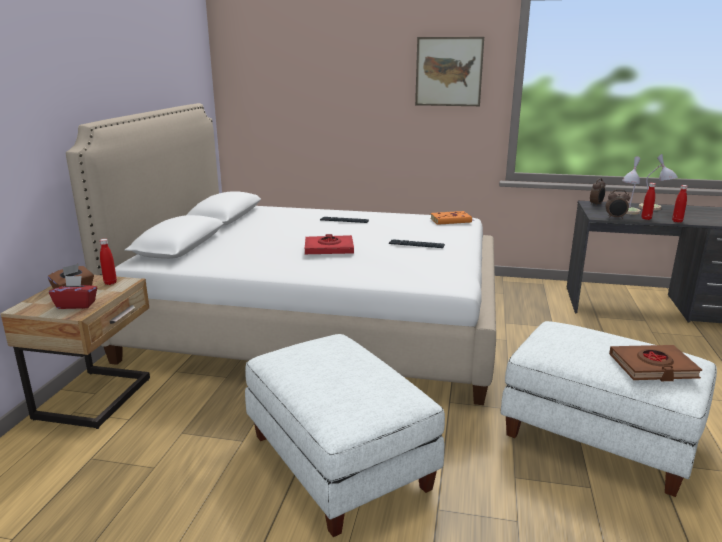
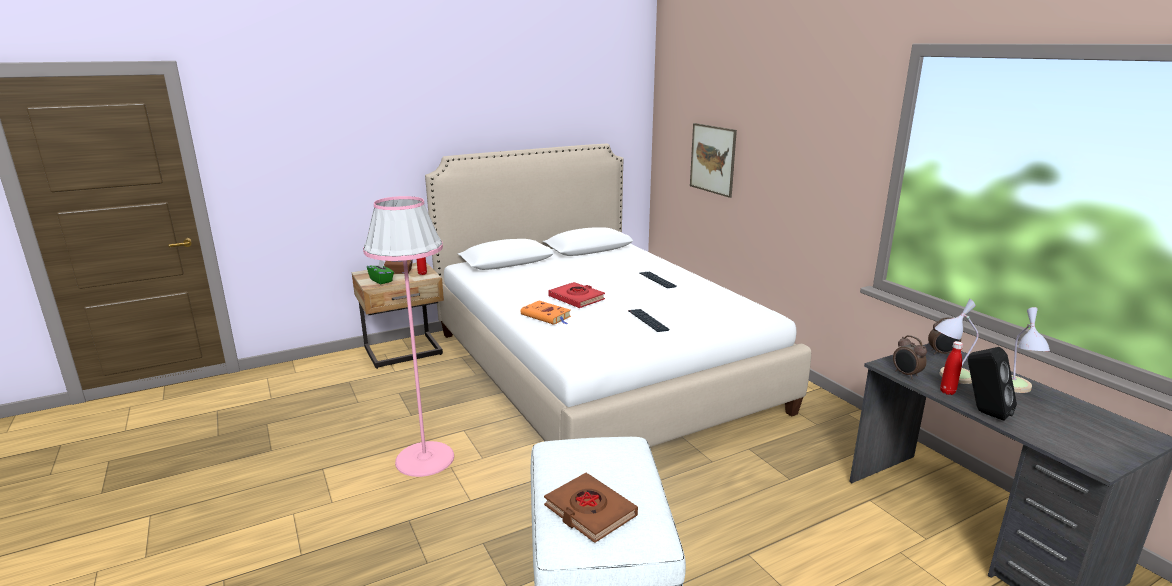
camera: 50 degrees right, 0 degrees up
red tissue box [49,276,97,309] -> green tissue box [367,260,394,284]
white ottoman [245,334,445,537] -> pink floor lamp [363,196,454,477]
picture [415,37,484,106] -> picture moved to [690,123,737,198]
orange book [430,211,472,225] -> orange book moved to [521,301,571,325]
red bottle [672,185,688,223] -> black speaker [968,347,1017,421]

